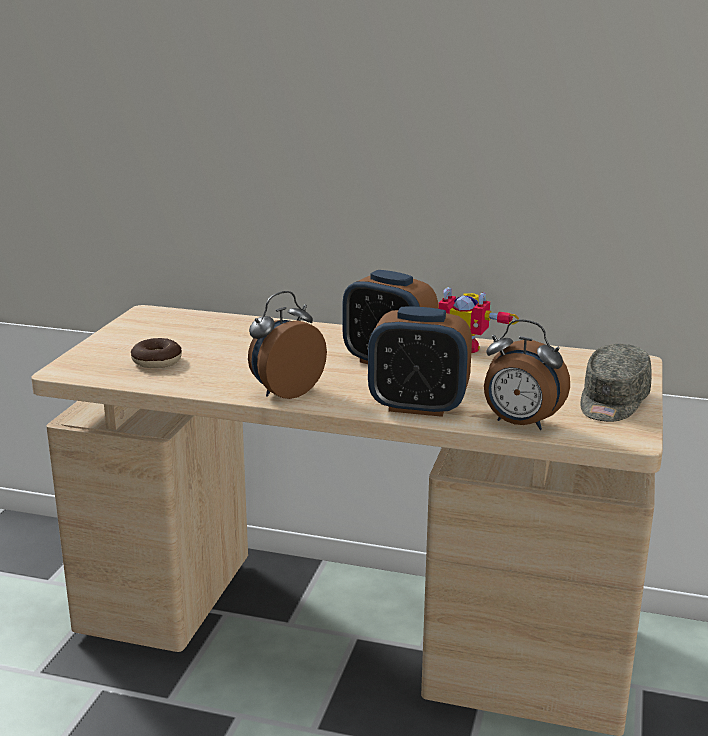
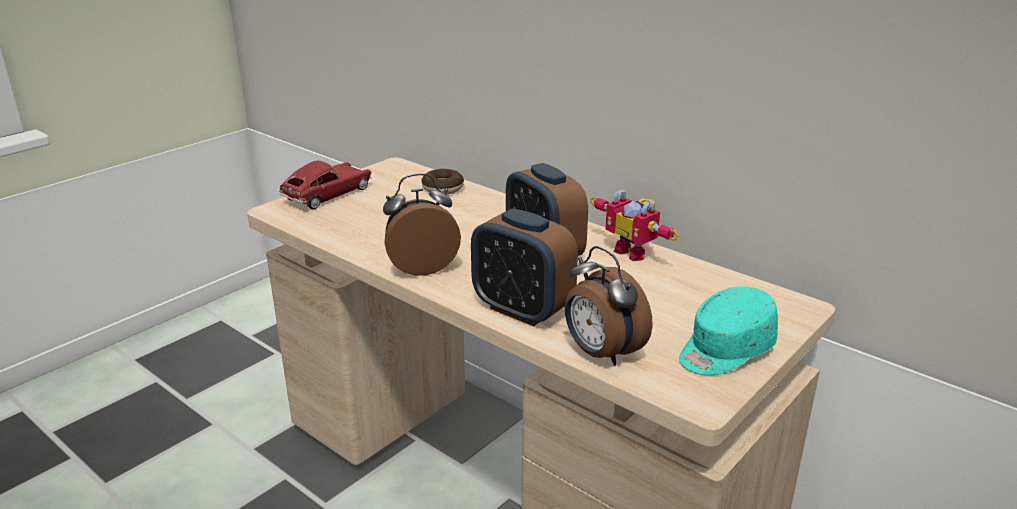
camera: 25 degrees right, 5 degrees up
donut [131,338,182,368] -> donut moved to [421,169,464,194]
grey cap [580,344,652,422] -> turquoise cap [679,286,778,375]
none -> toy car [279,161,372,209]

